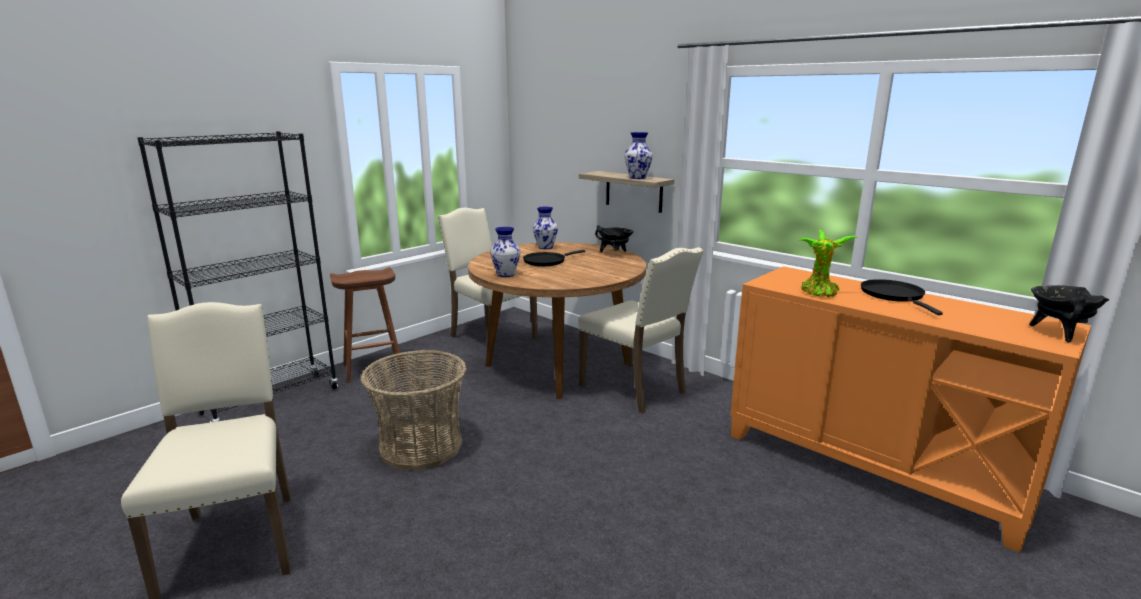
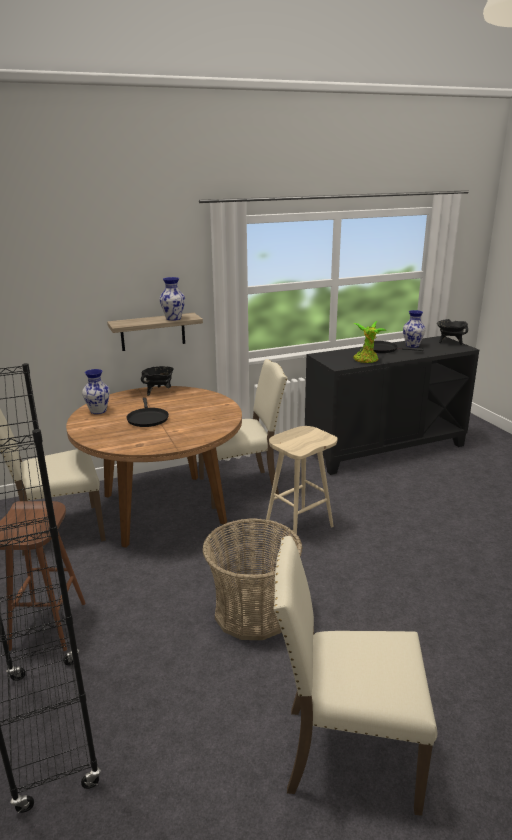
camera: 65 degrees left, 5 degrees up
vase [490,227,520,277] -> vase moved to [403,310,426,348]
orange cabinet [730,266,1091,553] -> black cabinet [305,336,479,475]
none -> beige stool [266,426,338,542]

